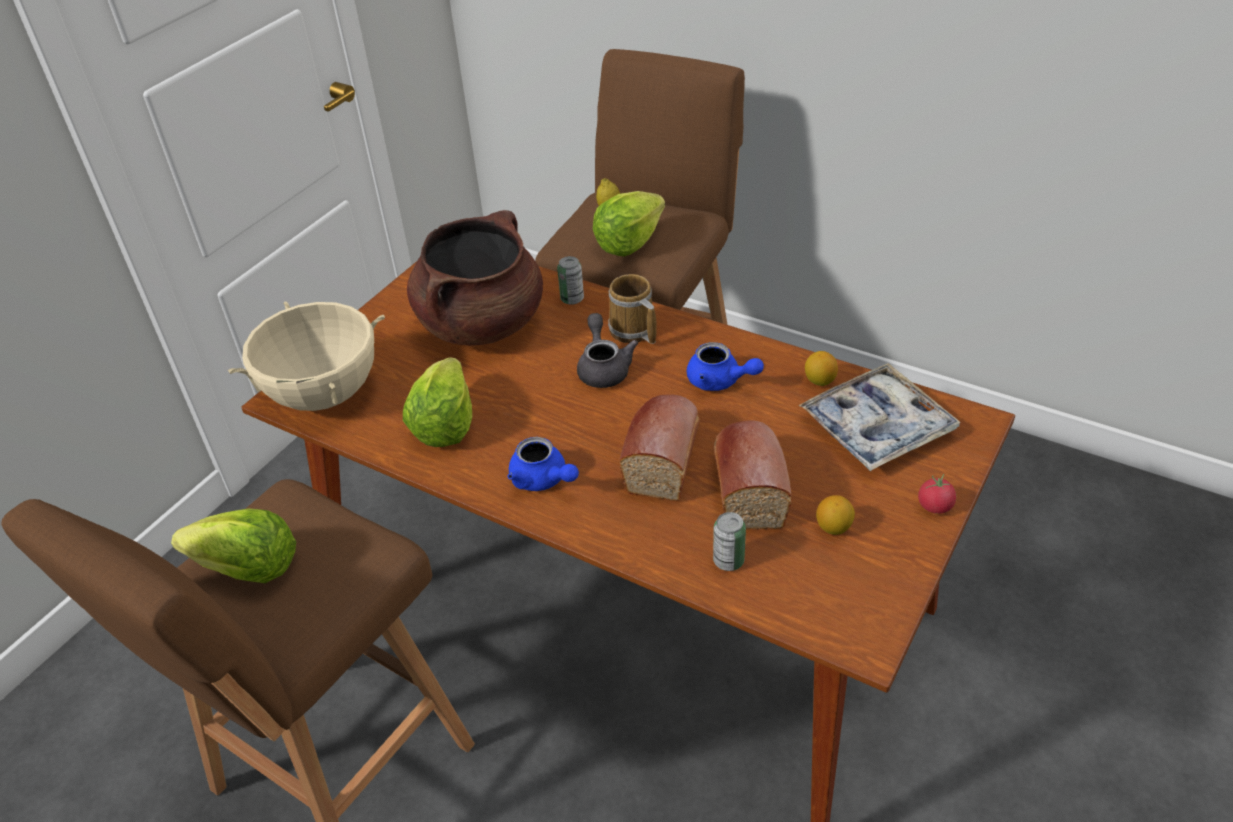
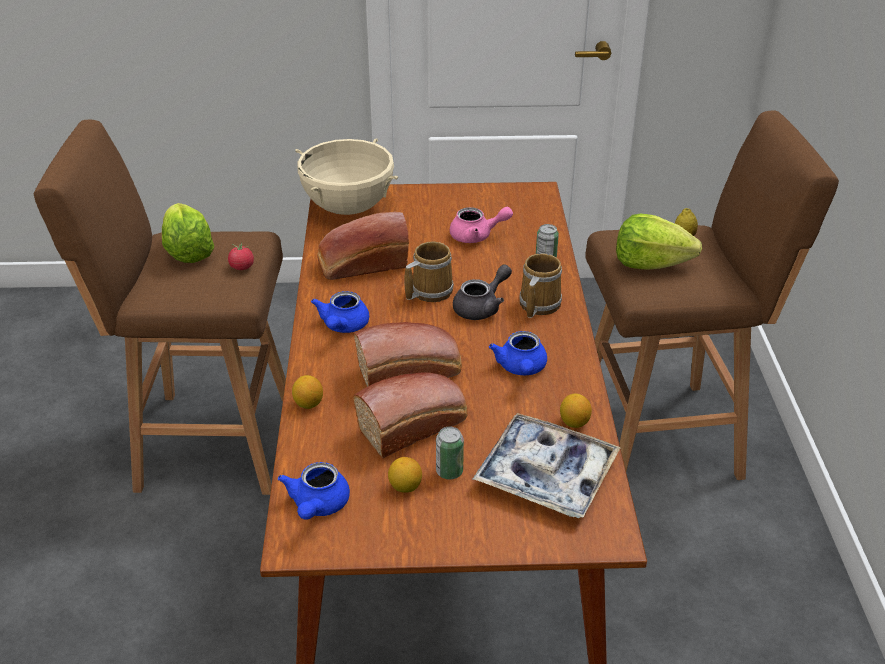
camera: 55 degrees right, 5 degrees down
lettuce [403,358,472,447] -> bread [317,212,409,280]
brown cooking pot [407,210,543,346] -> pink teapot [450,207,513,243]
can [713,512,746,571] -> can moved to [436,427,464,479]
tomato [918,474,956,514] -> tomato moved to [228,242,254,270]
none -> blue teapot [278,462,350,520]
none -> lemon [292,375,323,409]
none -> mug [404,241,454,302]

